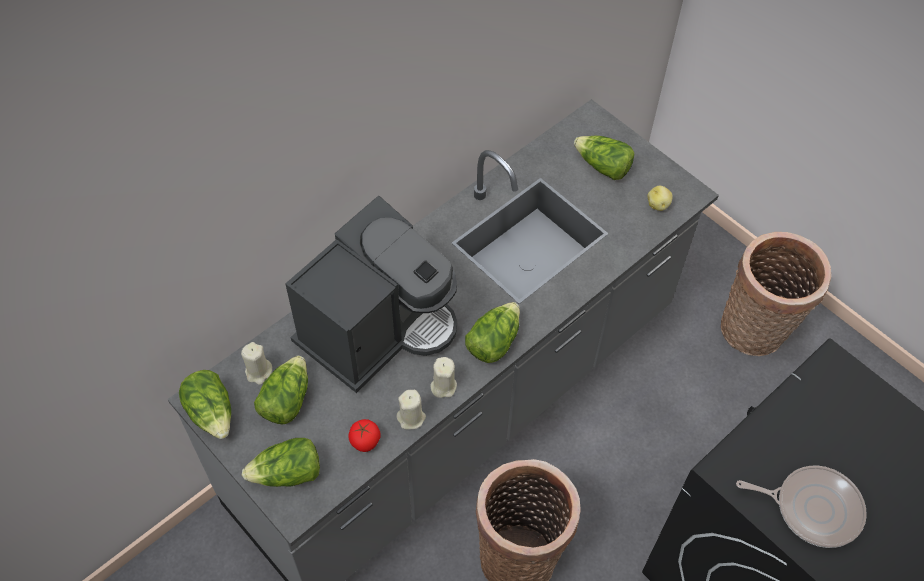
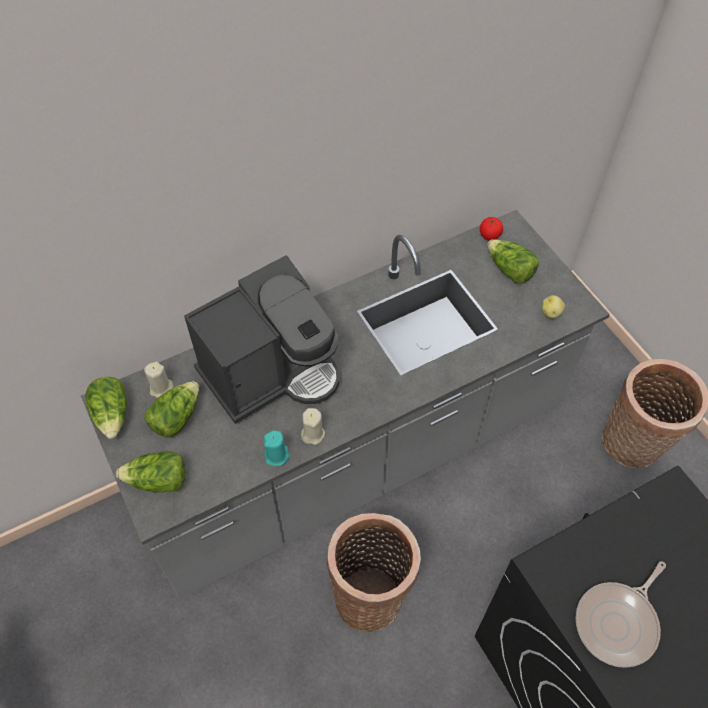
camera: 15 degrees right, 0 degrees up
tomato [348,419,381,452] -> tomato moved to [480,217,503,240]
beige candle [397,389,426,430] -> turquoise candle [264,430,290,466]
lettuce [465,302,520,363] -> none
frying pan [736,466,867,548] -> frying pan turned 105 degrees clockwise [575,561,666,668]

